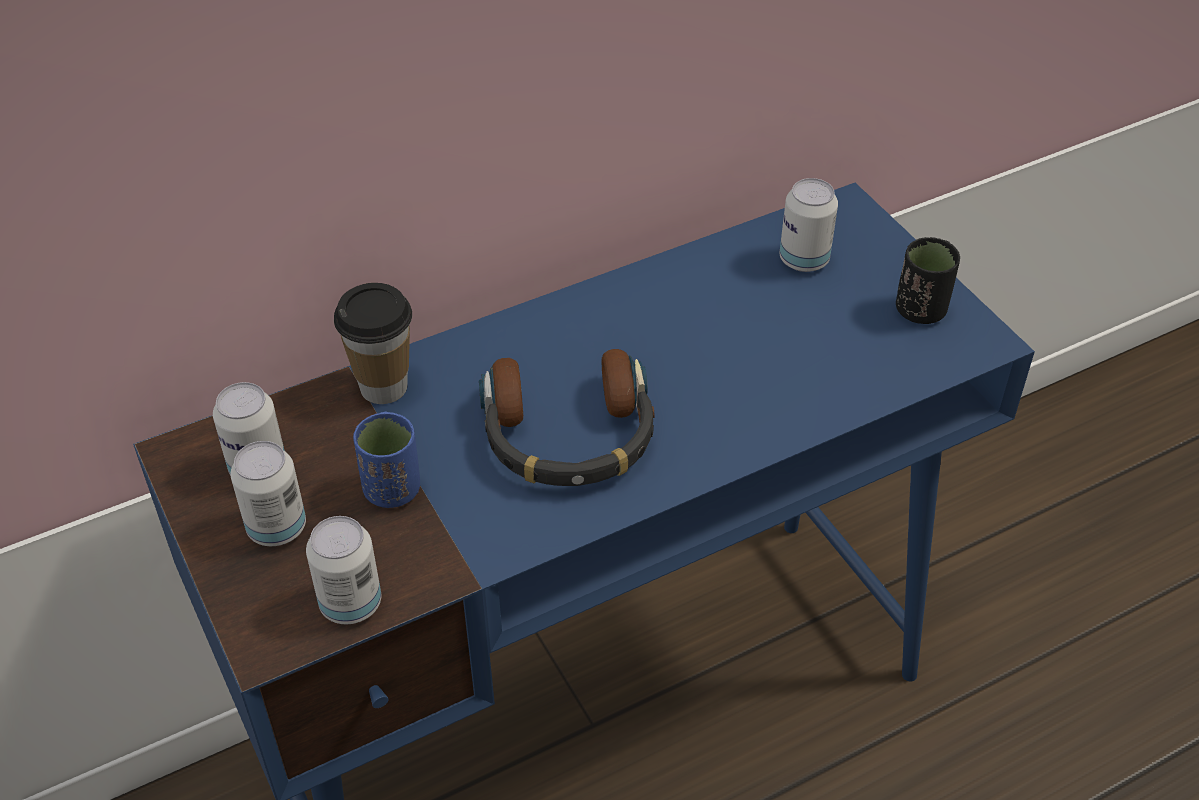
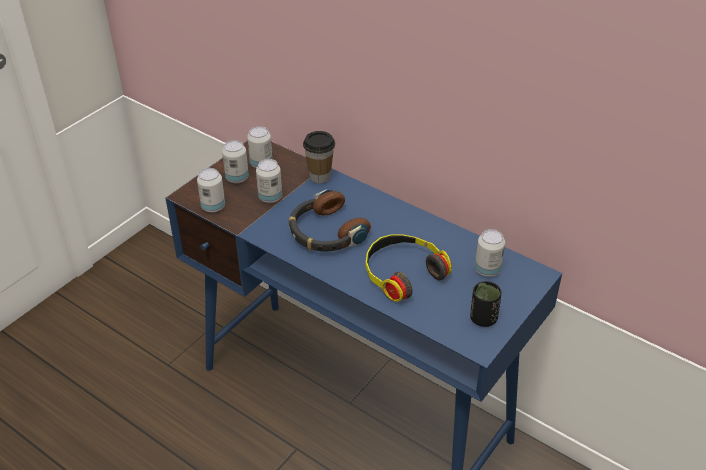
camera: 65 degrees right, 5 degrees down
blue cup [353,411,420,508] -> can [256,159,282,203]
none -> headphones [366,234,452,302]

